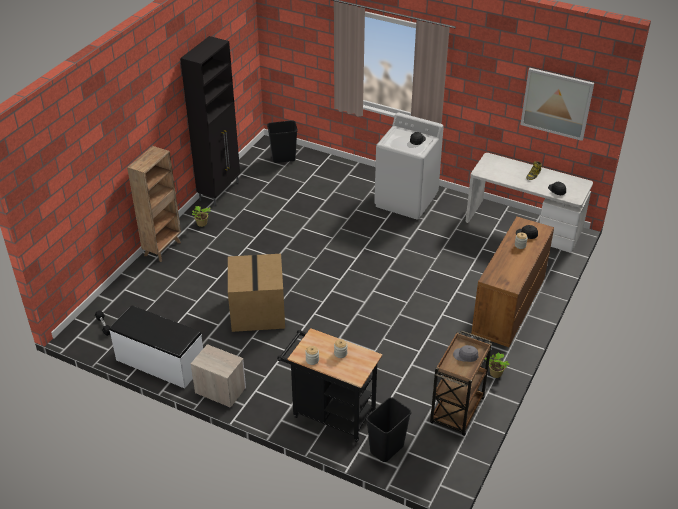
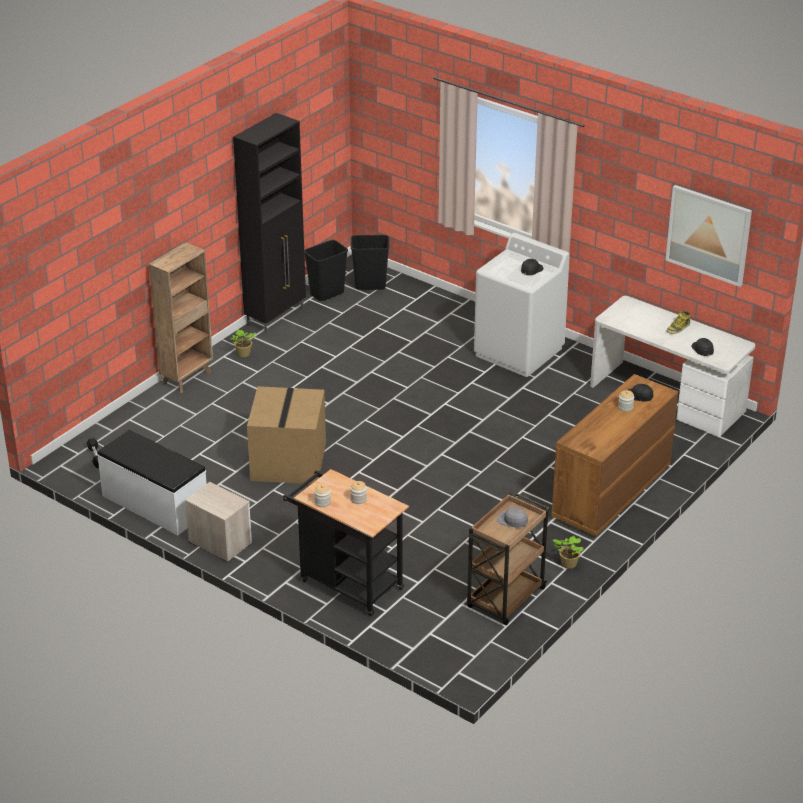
camera: 10 degrees right, 5 degrees down
black trash can [366,397,411,462] -> black trash can moved to [304,240,348,301]

